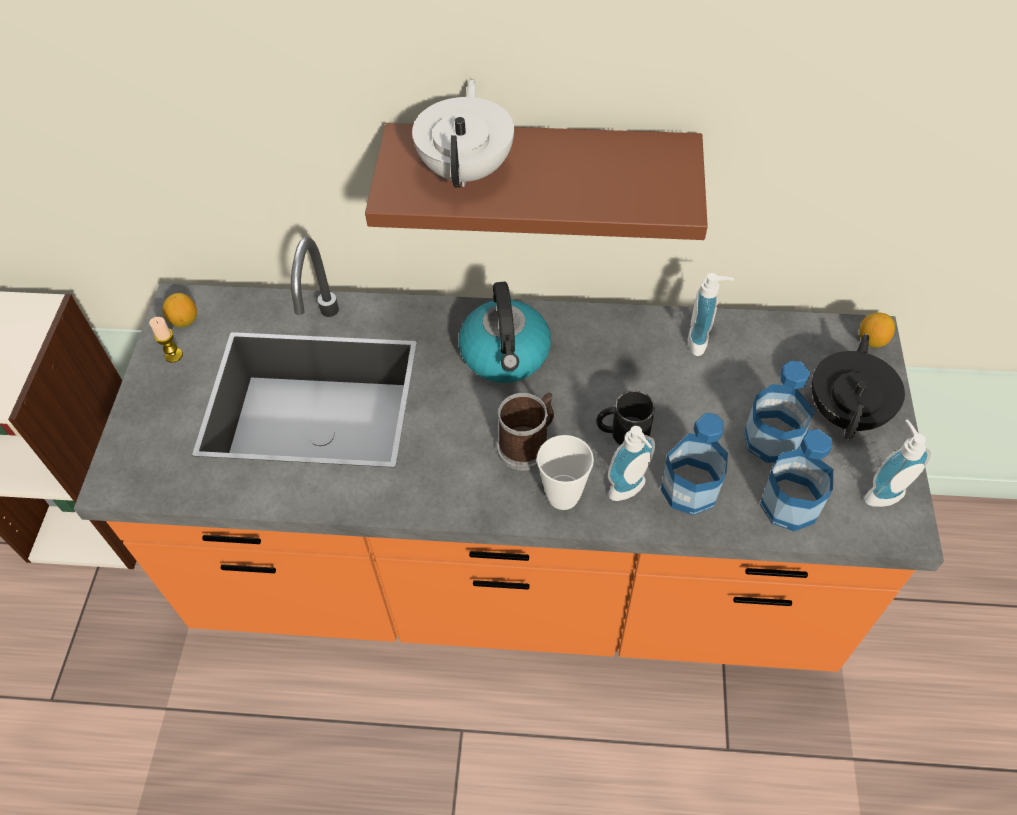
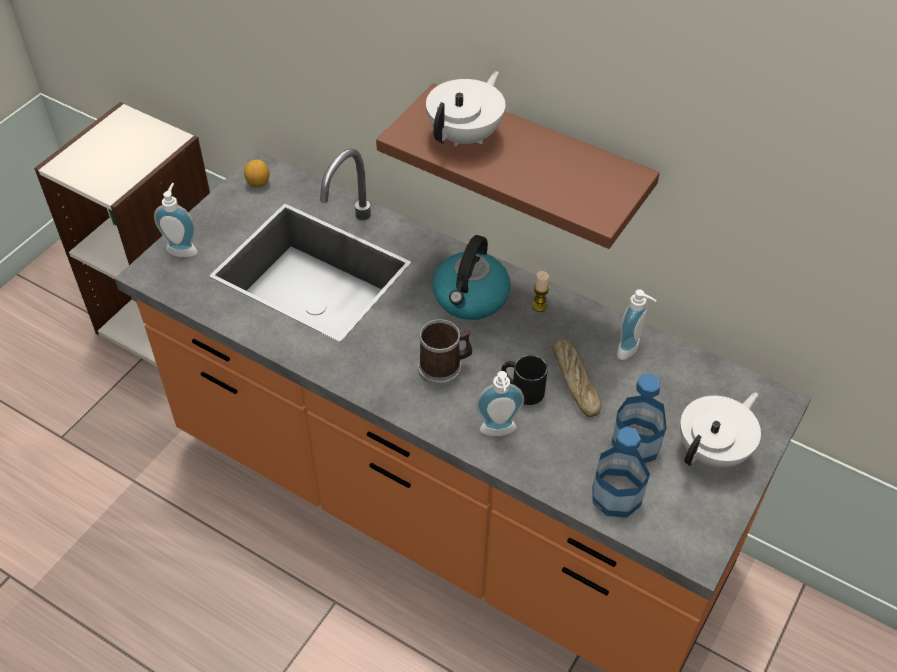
camera: 25 degrees right, 5 degrees down
candle [149,317,183,363] -> candle moved to [532,271,550,312]
cup [537,435,594,510] -> none
bottle [661,413,728,515] -> none
black teapot [812,334,905,440] -> white teapot [680,392,761,468]
lemon [859,312,895,348] -> none
soap dispenser [864,419,931,507] -> soap dispenser moved to [154,183,198,257]
none -> bread [553,339,601,417]

